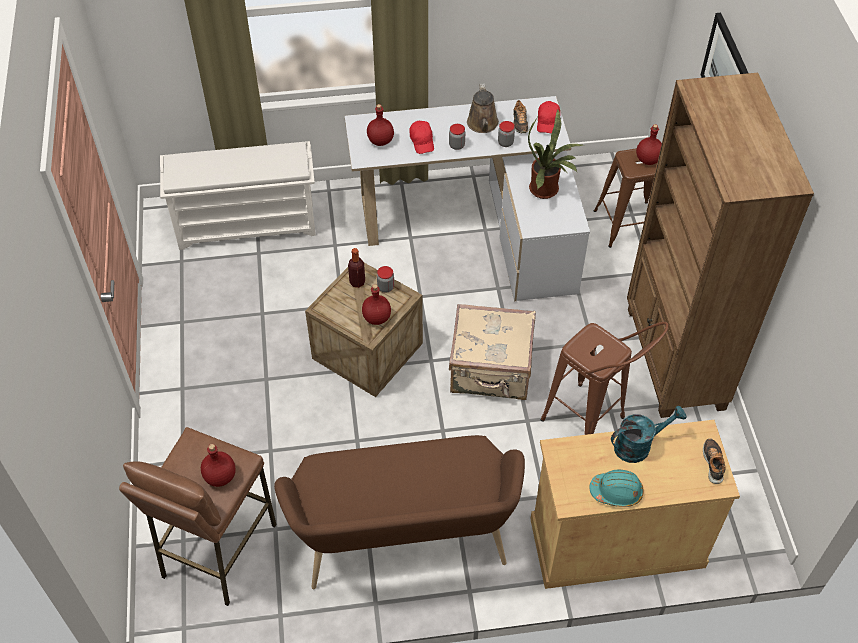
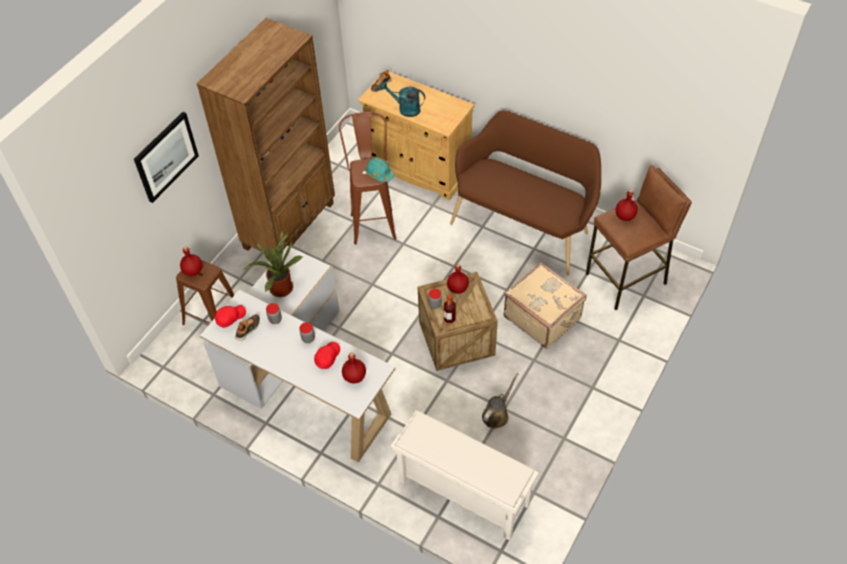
camera: 140 degrees left, 0 degrees up
beige suitcase [449,304,536,400] -> beige suitcase moved to [504,262,587,349]
brown watering can [467,84,499,133] -> brown watering can moved to [482,373,518,428]
turquoise hard hat [589,470,644,507] -> turquoise hard hat moved to [365,157,394,182]

